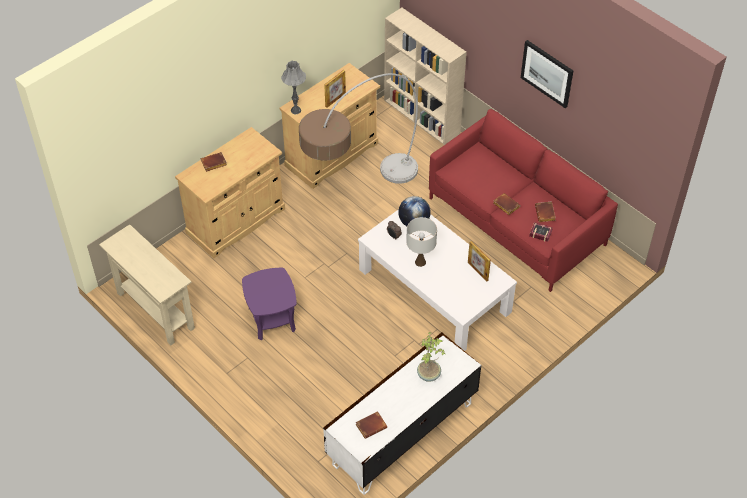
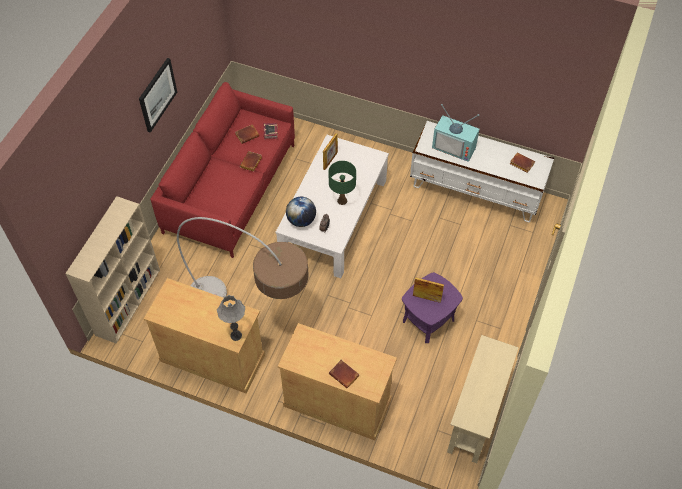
camera: 115 degrees left, 5 degrees up
picture frame [324,70,346,108] -> picture frame moved to [413,277,444,303]
white table lamp [406,217,437,267] -> green table lamp [329,161,356,205]
potted plant [417,332,446,382] -> television [432,104,480,162]

